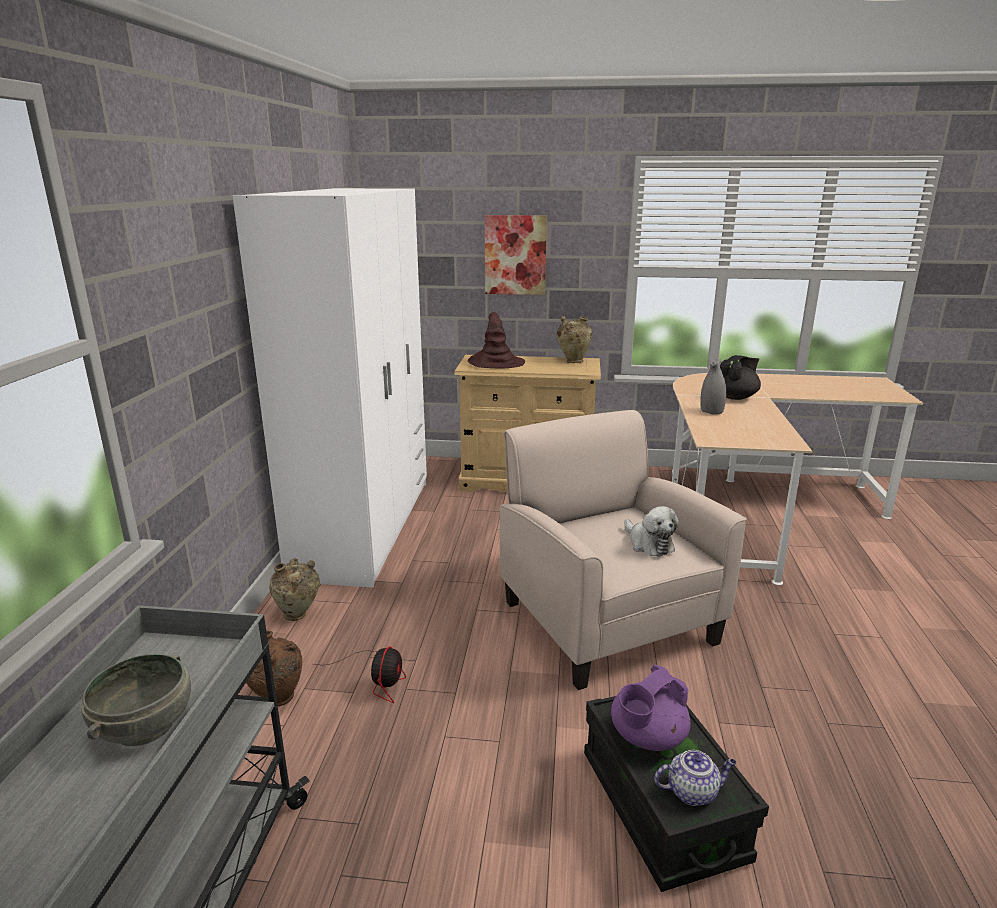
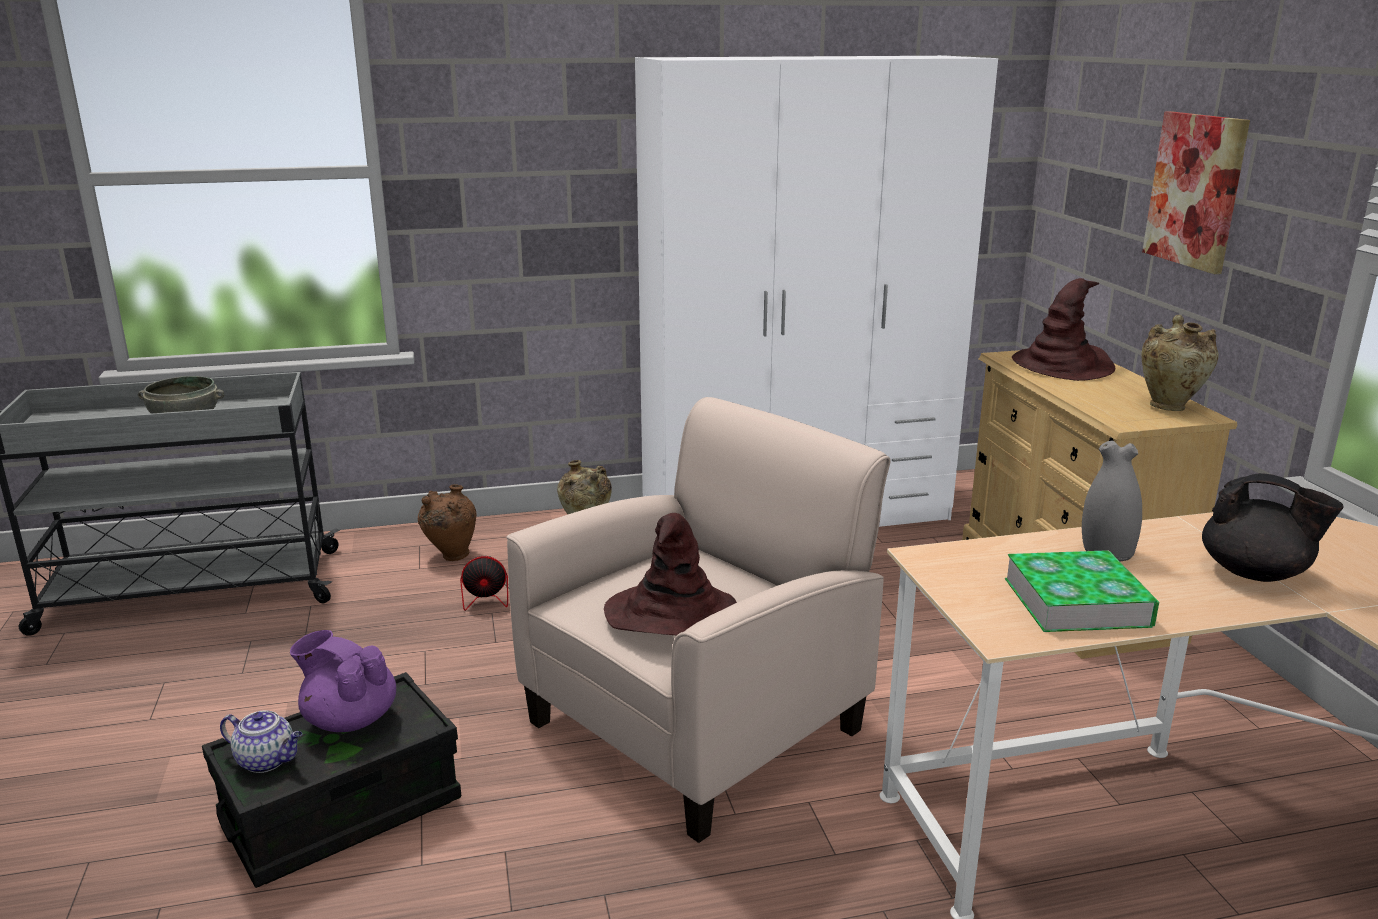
camera: 70 degrees right, 0 degrees up
plush toy [624,506,679,557] -> brown hat [604,513,737,635]
teapot [655,750,736,806] -> teapot turned 45 degrees counterclockwise [220,711,302,773]
none -> book [1005,550,1159,632]

